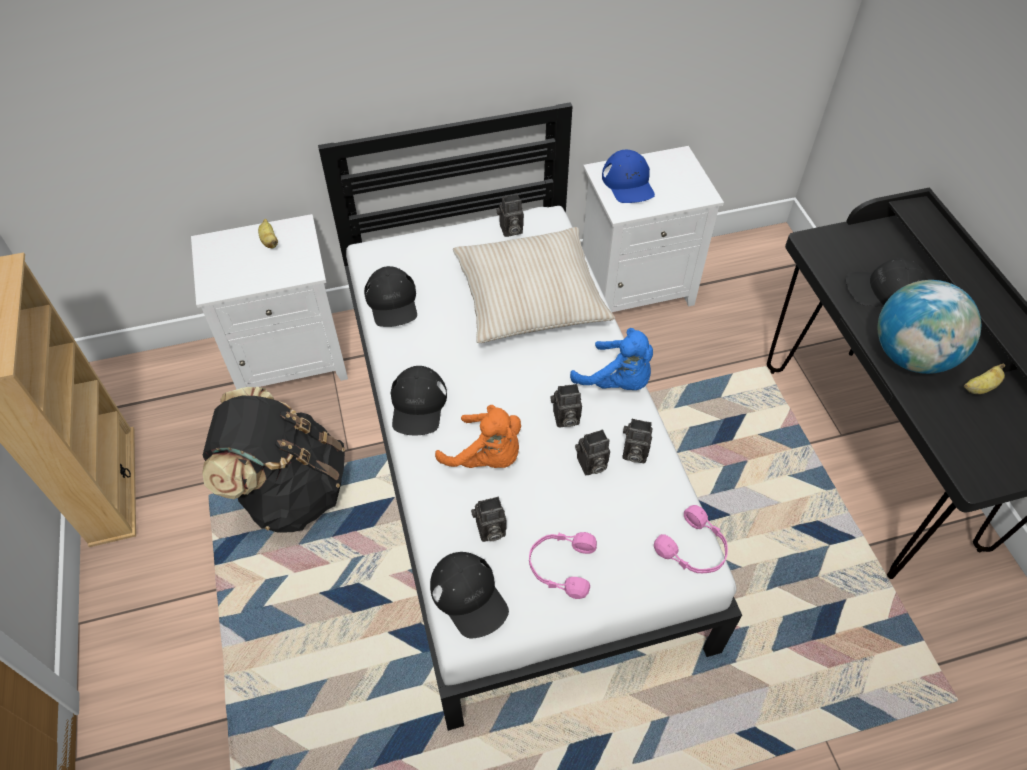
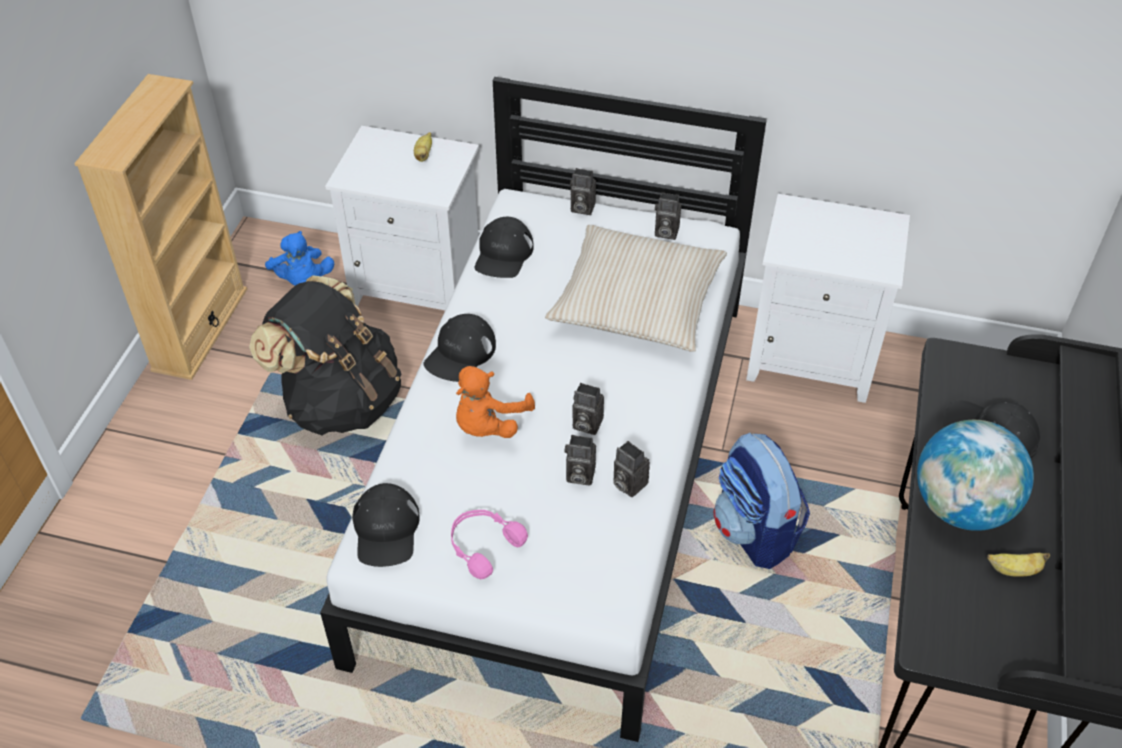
camera: 30 degrees right, 5 degrees down
orange plush toy [435,405,521,468] -> orange plush toy turned 60 degrees clockwise [456,366,535,438]
camera [471,497,507,542] -> camera moved to [570,168,596,215]
blue plush toy [570,328,653,390] -> blue plush toy moved to [265,231,334,286]
blue cap [602,150,655,203] -> none
pink headphones [654,505,728,573] -> none
none -> backpack [713,432,810,569]

